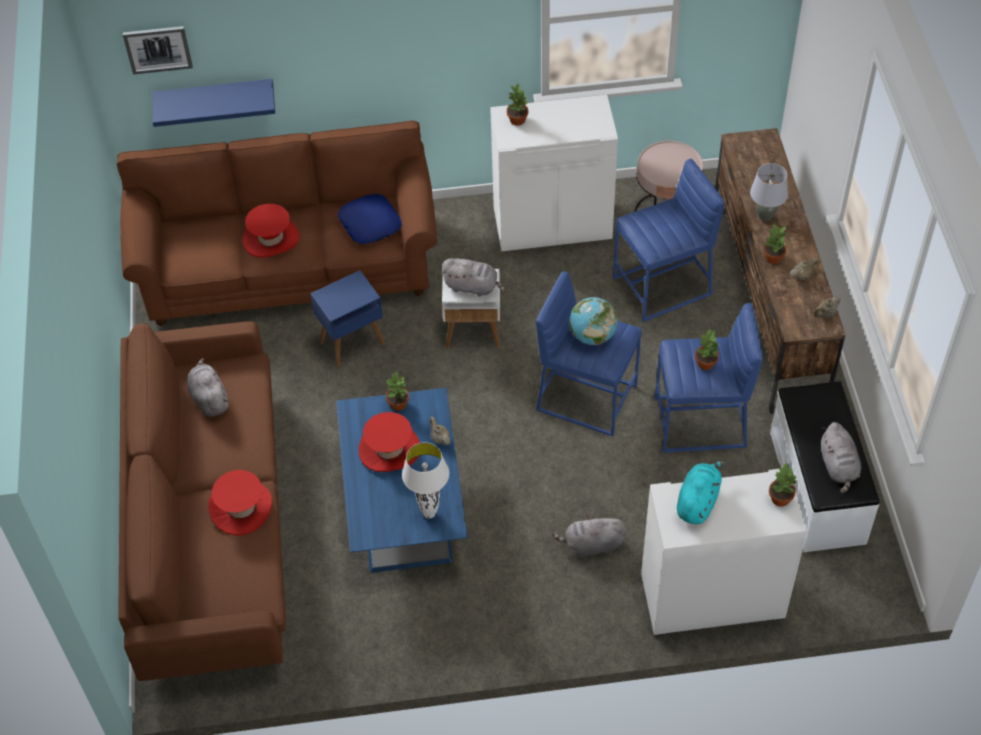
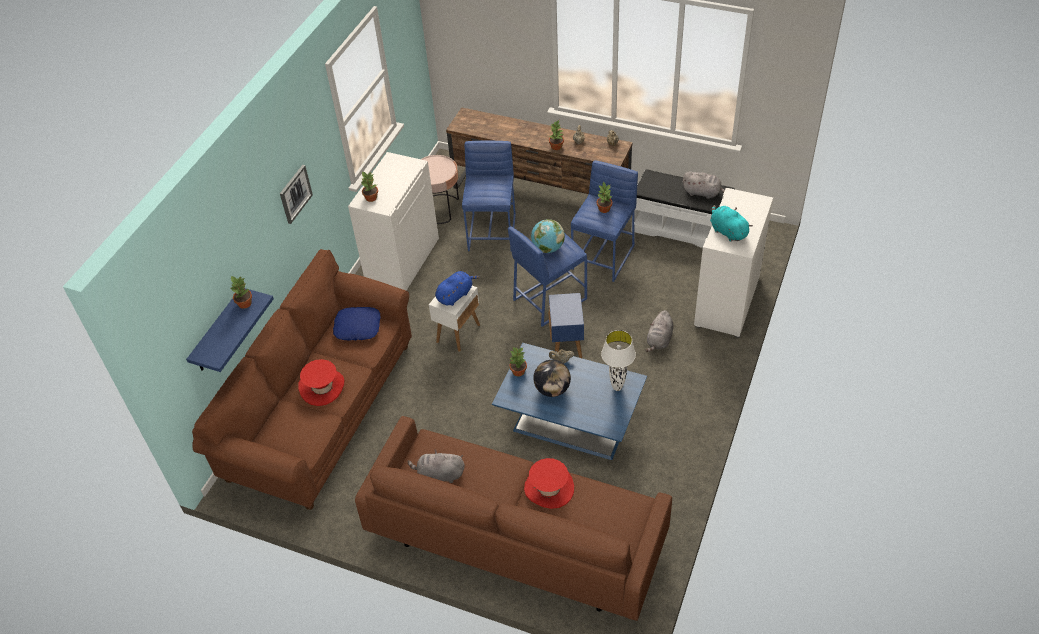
camera: 60 degrees left, 5 degrees down
picture [123,26,193,74] -> picture moved to [280,165,313,224]
blue side table [310,270,385,367] -> blue side table moved to [548,293,584,358]
red hat [359,412,420,472] -> globe [533,360,571,397]
grey plush toy [441,258,506,297] -> blue plush toy [435,271,480,306]
grey table lamp [750,163,788,222] -> none
potted plant [769,462,797,507] -> potted plant moved to [231,276,252,309]

